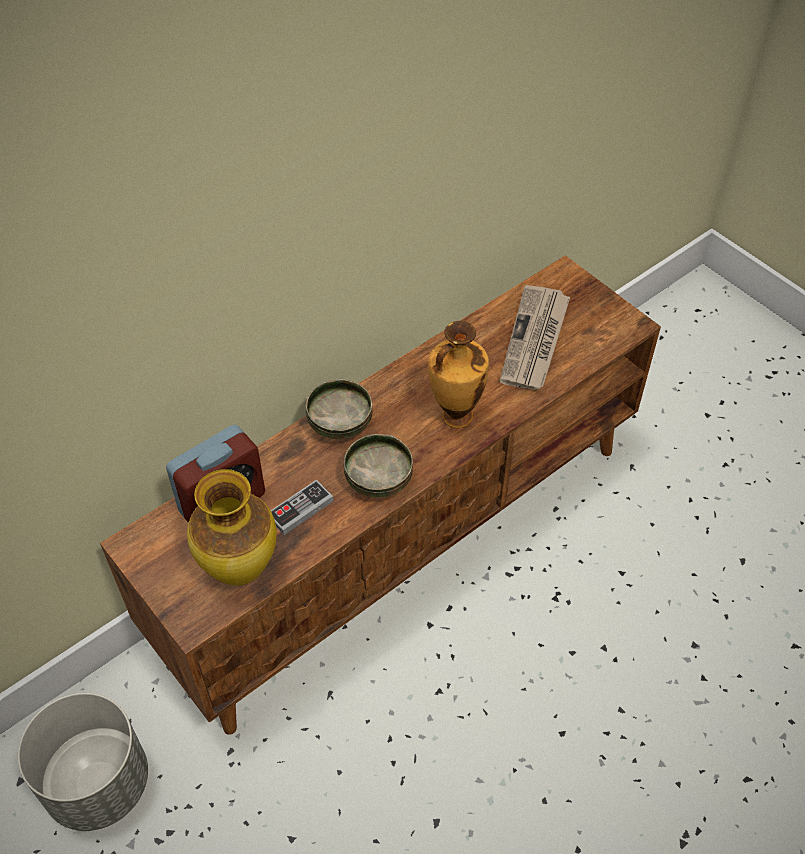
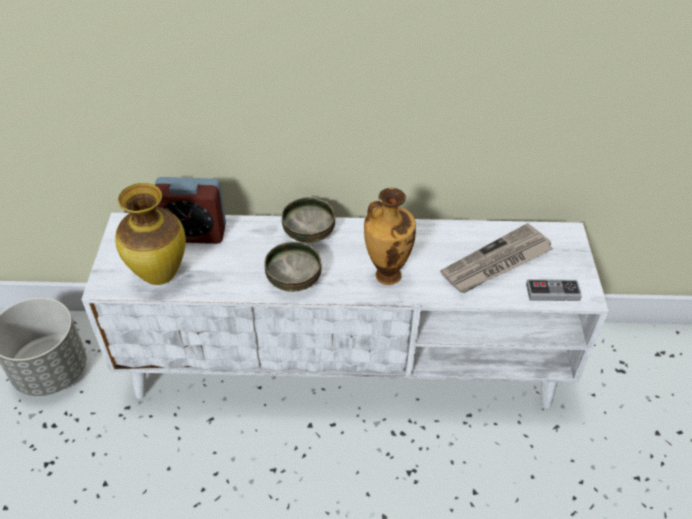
camera: 40 degrees right, 5 degrees down
brown tv stand [100,255,661,735] -> white tv stand [81,213,609,408]
game controller [271,480,333,535] -> game controller moved to [526,279,582,301]

